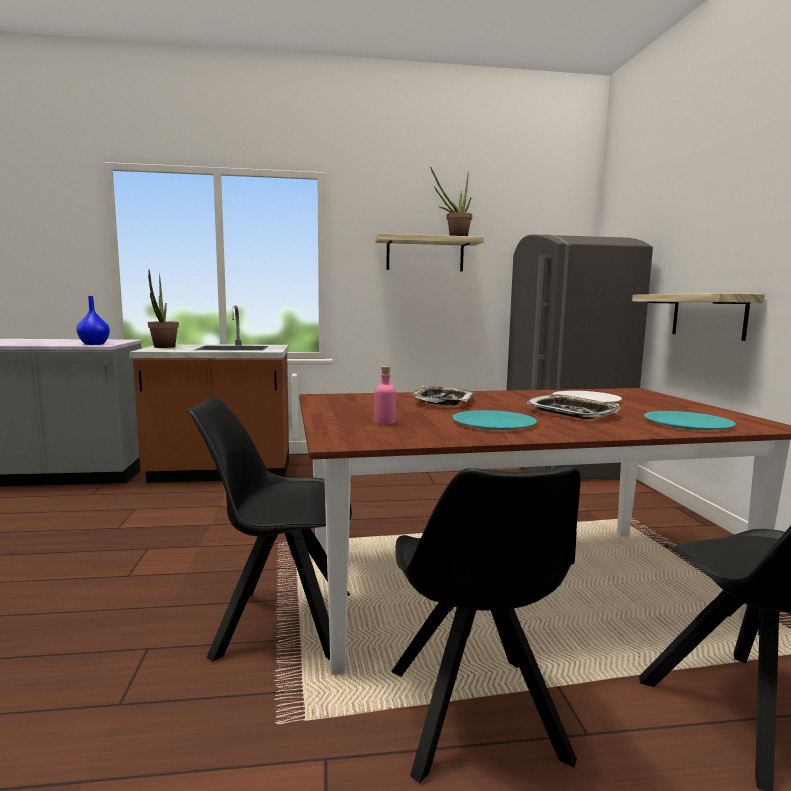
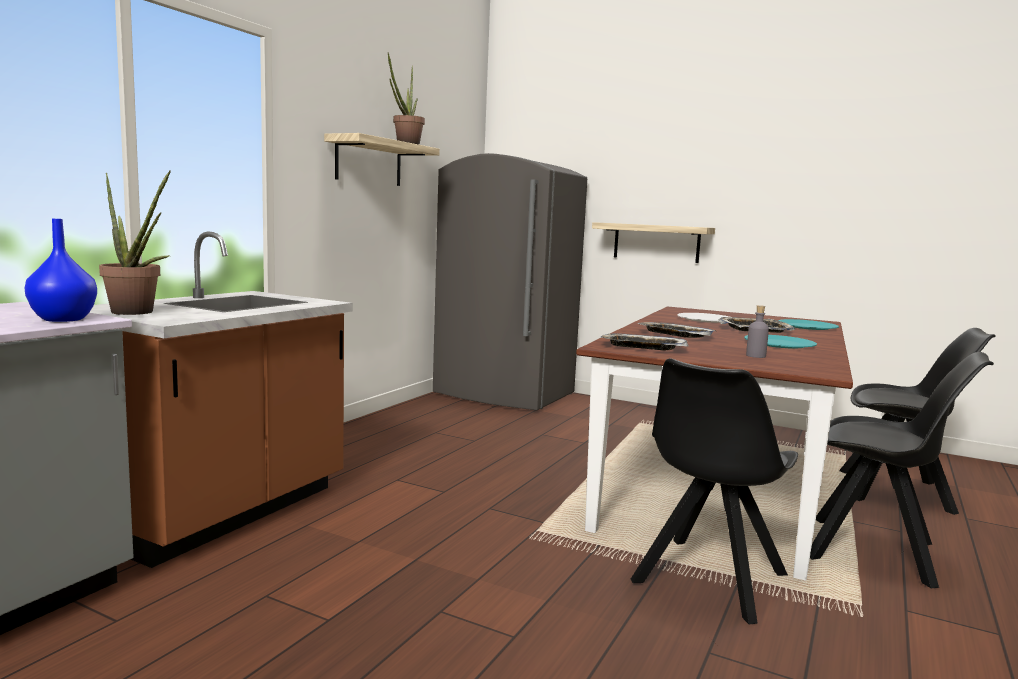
camera: 55 degrees left, 0 degrees up
pink bottle [375,366,396,424] -> grey bottle [746,305,769,358]
none -> tray [600,333,689,351]

